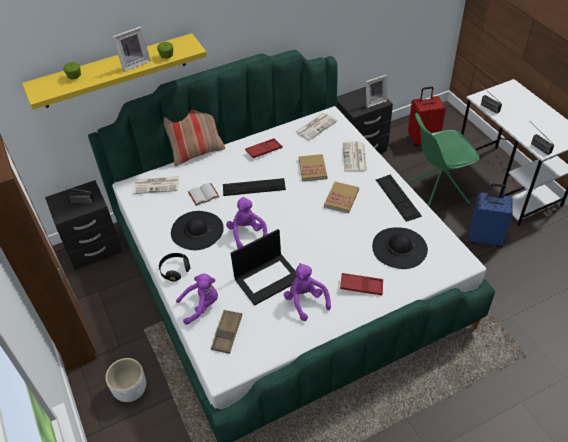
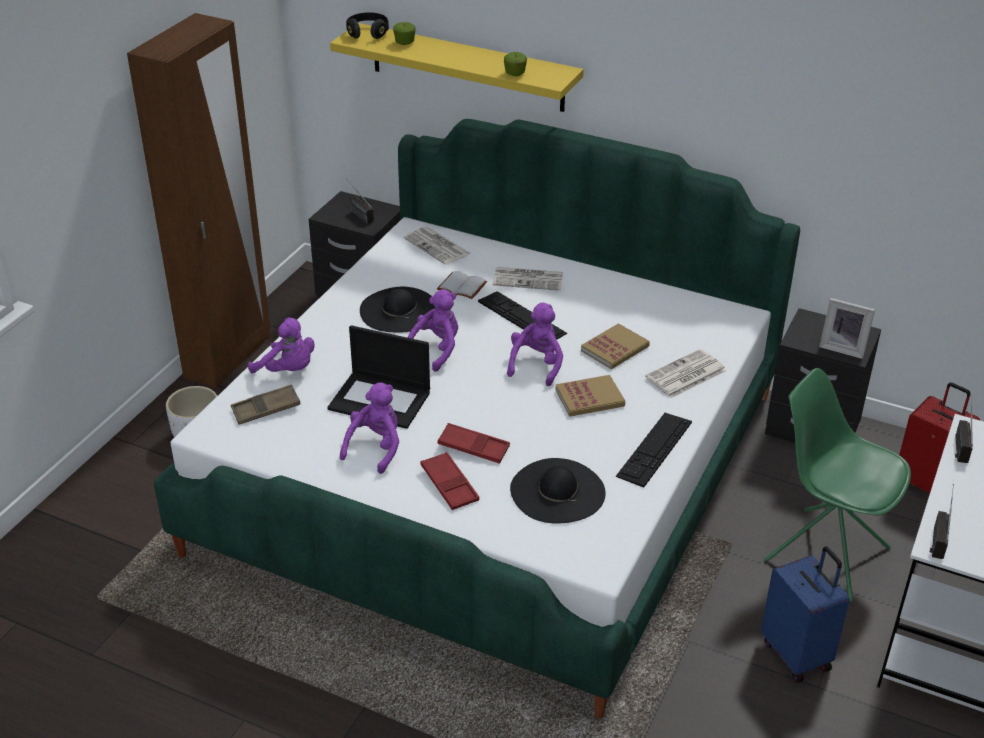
camera: 50 degrees right, 10 degrees down
picture frame [113,26,151,72] -> none
black headphones [159,253,191,282] -> black headphones moved to [346,12,389,39]
pillow [164,109,225,166] -> none
red tray [245,138,282,158] -> red tray moved to [438,423,510,464]
newspaper [295,113,337,140] -> newspaper moved to [492,267,563,291]
none -> purple plush toy [507,302,563,386]

